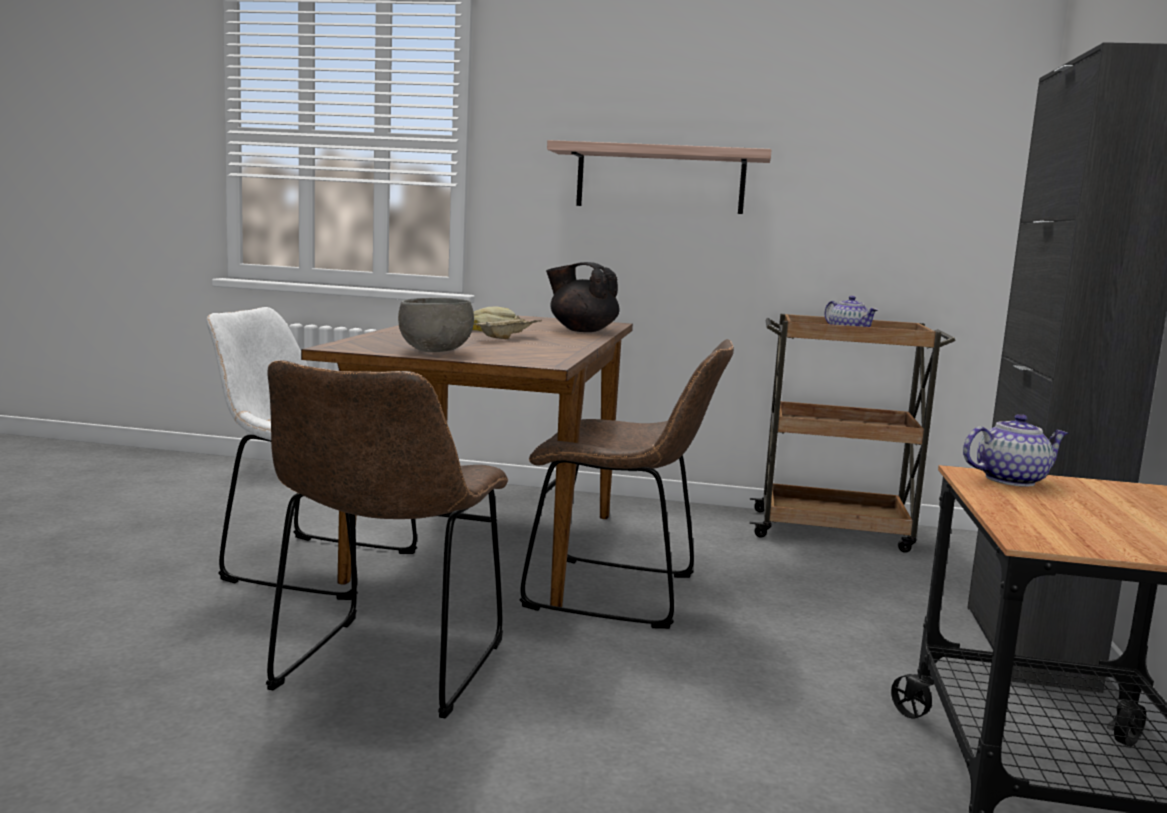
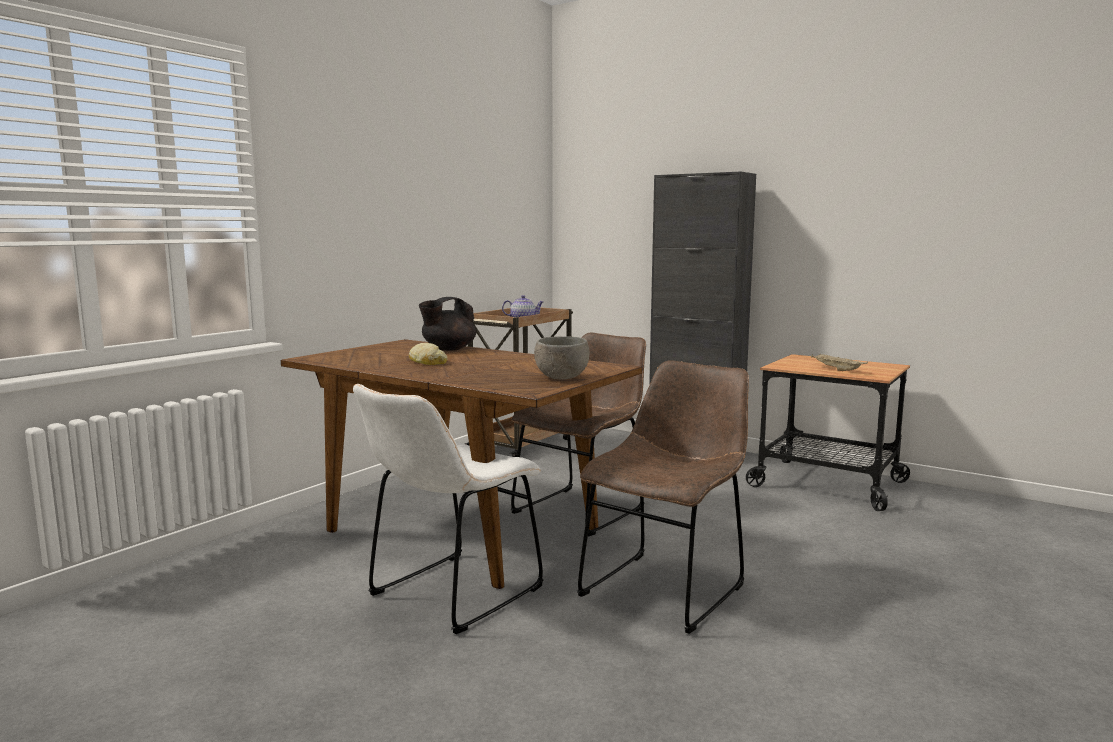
camera: 65 degrees left, 0 degrees up
brown chair [266,360,508,718] -> brown chair turned 90 degrees counterclockwise [577,360,749,634]
beige tray [474,316,542,339] -> beige tray moved to [811,354,868,371]
shelf [547,140,772,214] -> none
teapot [963,414,1069,487] -> none

